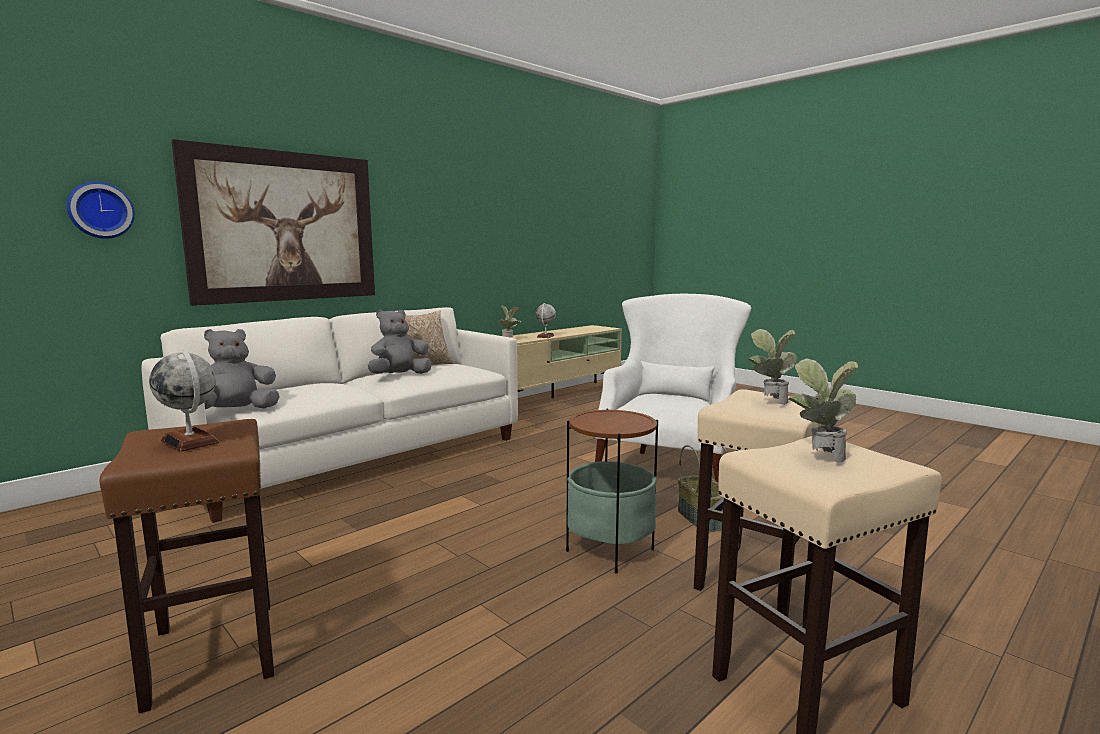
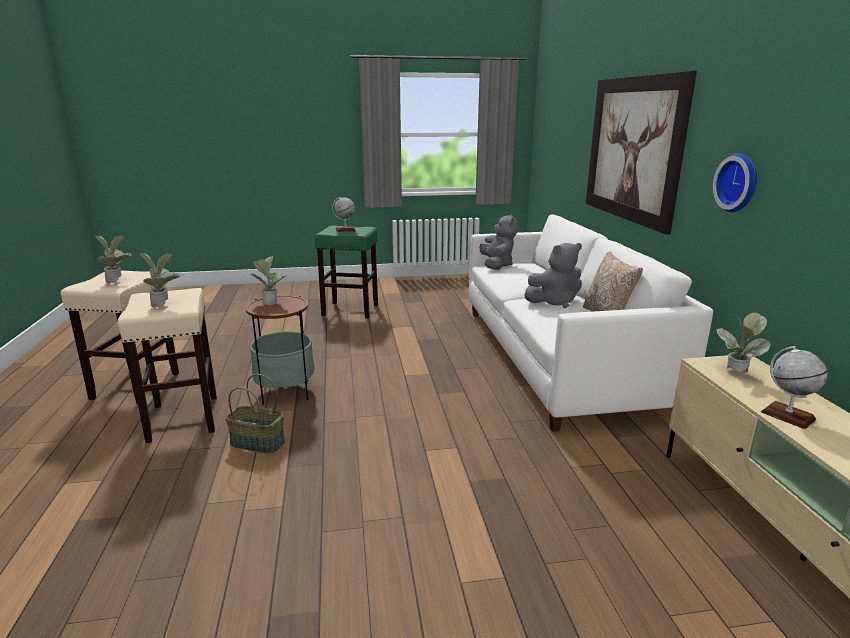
camera: 125 degrees right, 10 degrees up
wall clock [67,182,135,239] -> wall clock moved to [713,153,757,212]
brown stool [100,419,274,713] -> green stool [315,226,378,319]
grey plush toy [368,309,432,374] -> grey plush toy turned 75 degrees clockwise [524,243,582,308]
white armchair [595,294,751,482] -> none
none -> potted plant [251,256,287,305]

